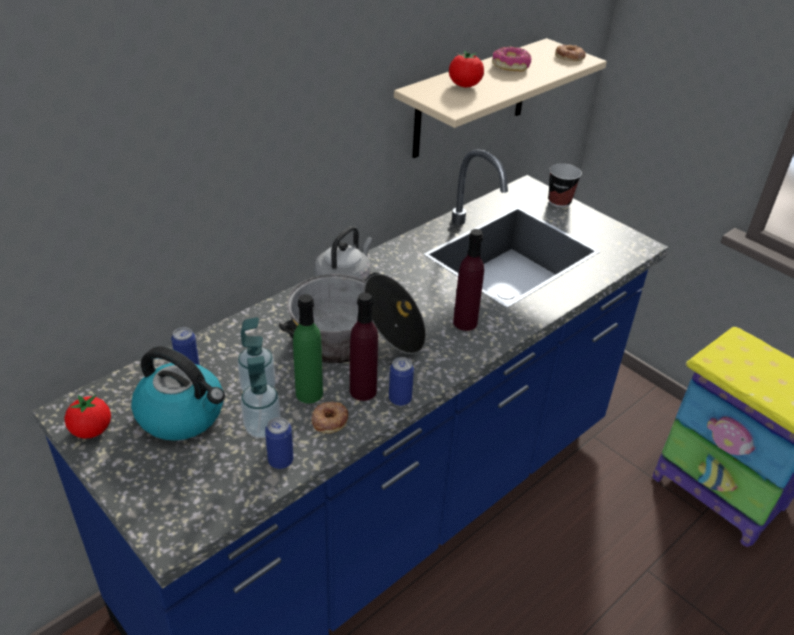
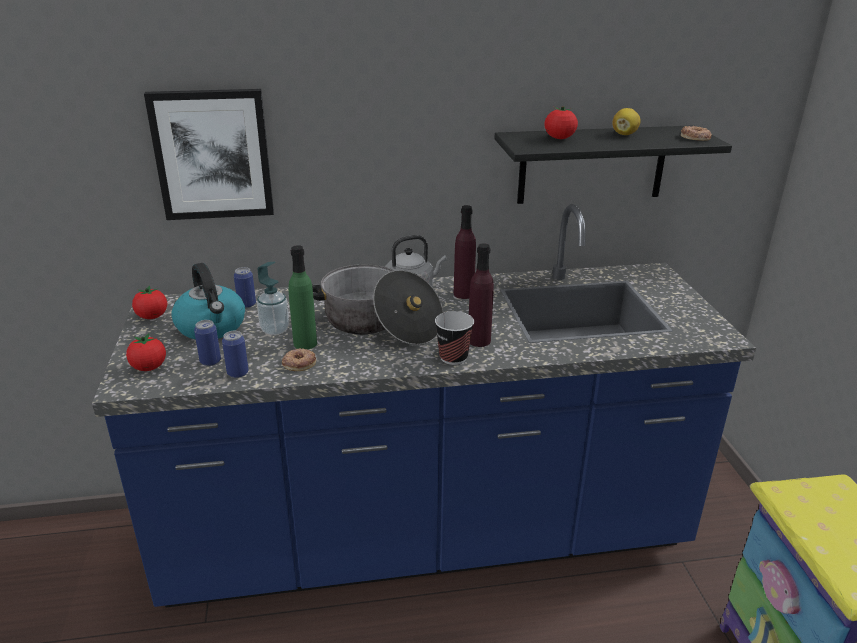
camera: 35 degrees right, 10 degrees down
soap dispenser [241,356,281,438] -> none
purple bottle [350,292,378,401] -> purple bottle moved to [454,205,476,299]
can [389,357,414,406] -> can moved to [194,320,221,366]
beige shelf [394,38,607,158] -> black shelf [494,125,732,204]
donut [492,47,532,72] -> lemon [612,108,641,135]
cup [548,163,582,208] -> cup moved to [435,311,474,365]
none -> tomato [126,333,166,371]
none -> picture [144,89,274,220]

